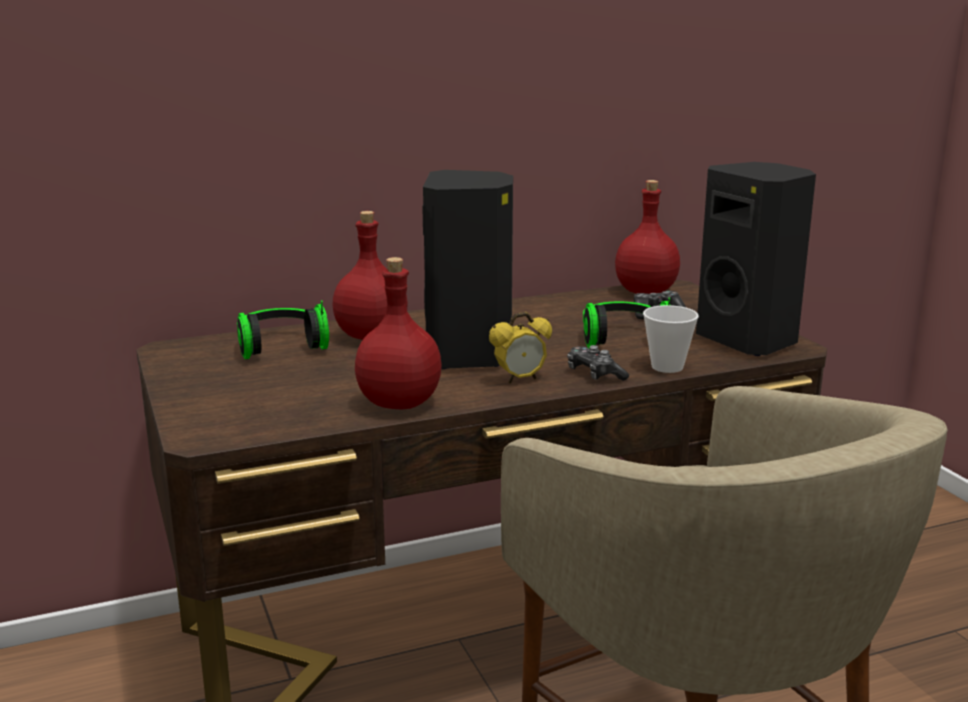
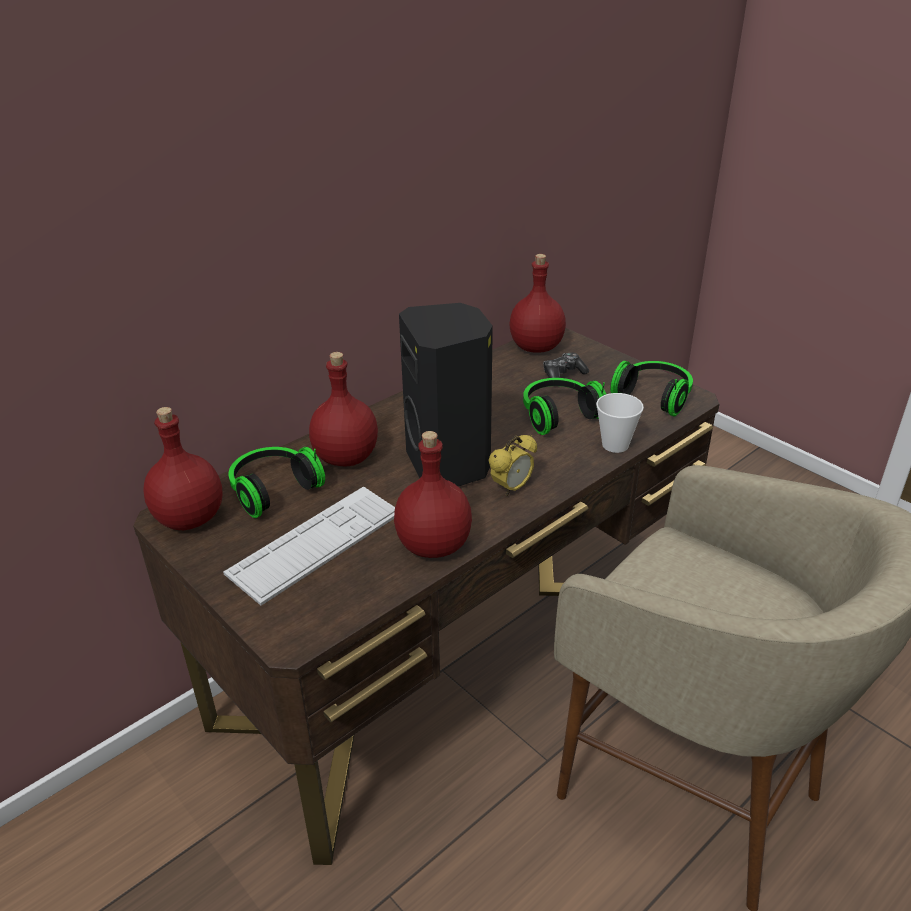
camera: 20 degrees left, 15 degrees up
game controller [567,345,629,381] -> none
black speaker [696,162,816,356] -> headphones [610,361,693,416]
none -> red bottle [143,407,222,530]
none -> keyboard [223,486,395,606]

